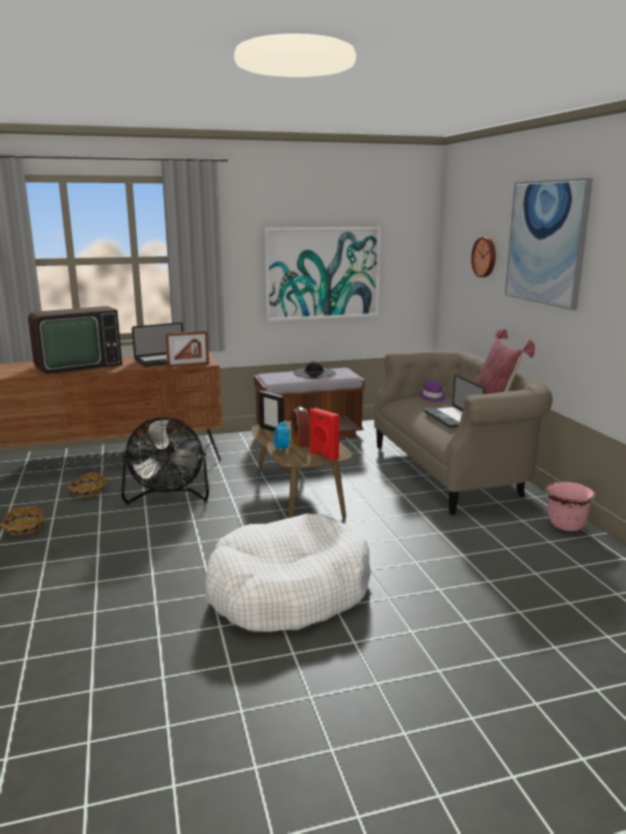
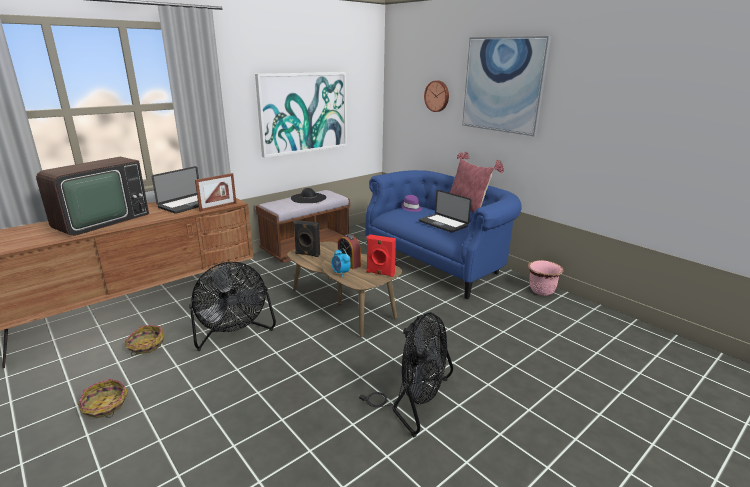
camera: 25 degrees left, 5 degrees up
white dog bed [205,514,371,632] -> black fan [359,312,453,437]
picture frame [259,391,284,432] -> black speaker [293,220,320,257]
beige sofa [374,351,553,515] -> blue sofa [365,170,522,299]

